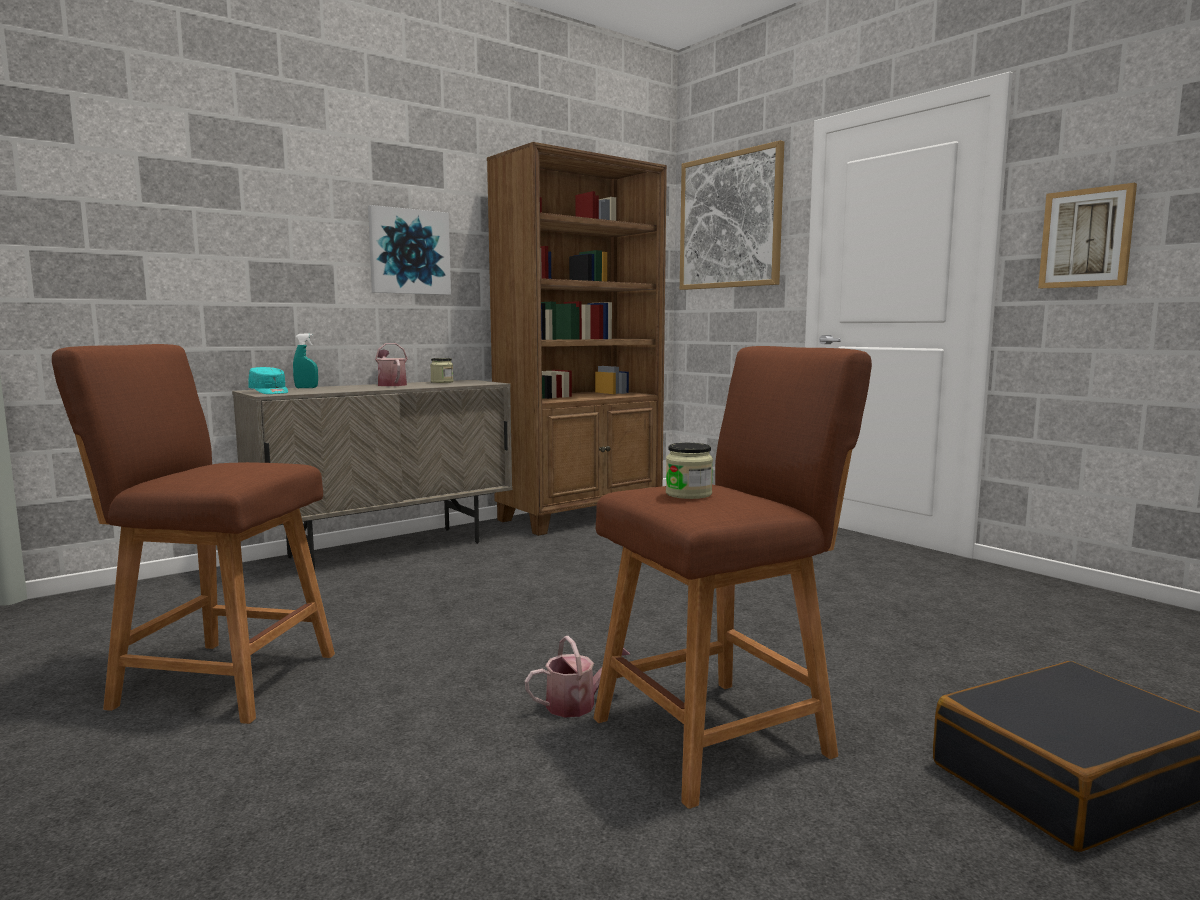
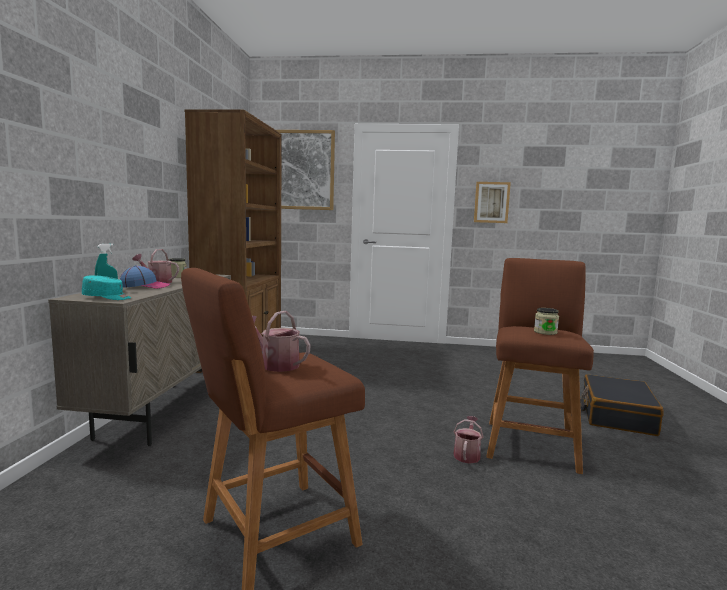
camera: 45 degrees left, 0 degrees up
picture [368,205,451,295] -> none
none -> cap [120,265,170,289]
none -> watering can [252,311,311,372]

